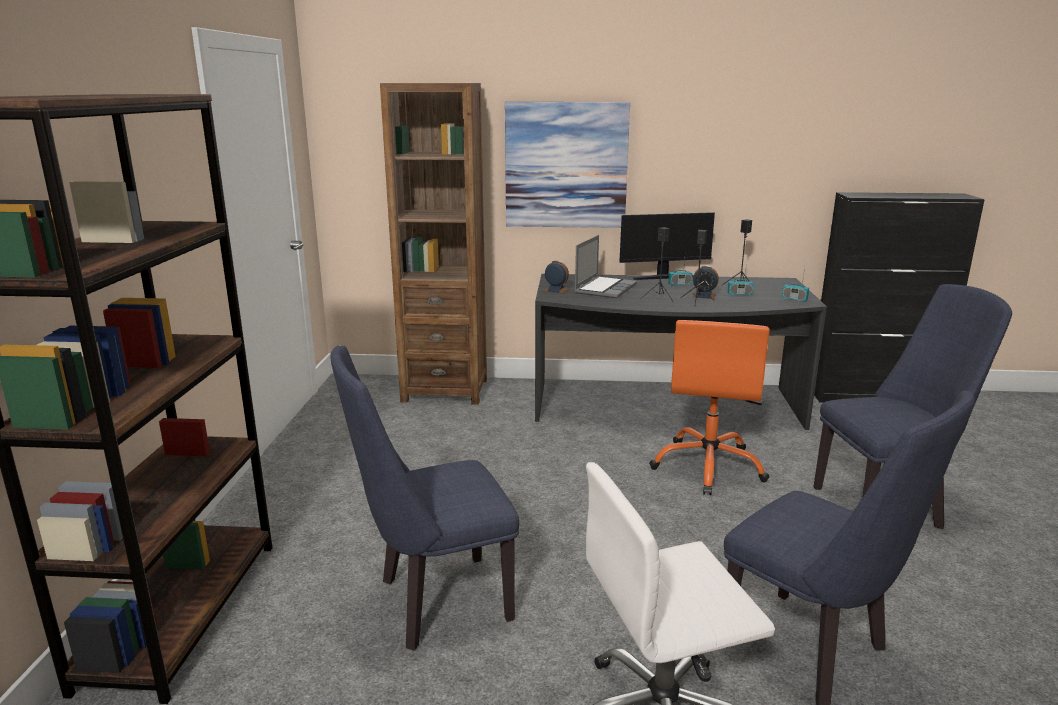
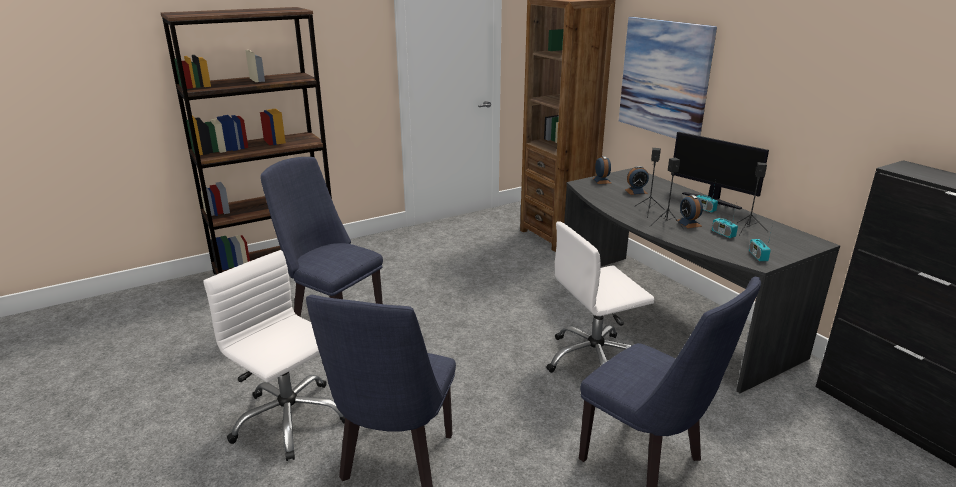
camera: 55 degrees right, 5 degrees up
laptop [574,235,637,298] -> alarm clock [625,166,649,195]
orange office chair [649,320,770,495] -> white office chair [546,221,655,373]

